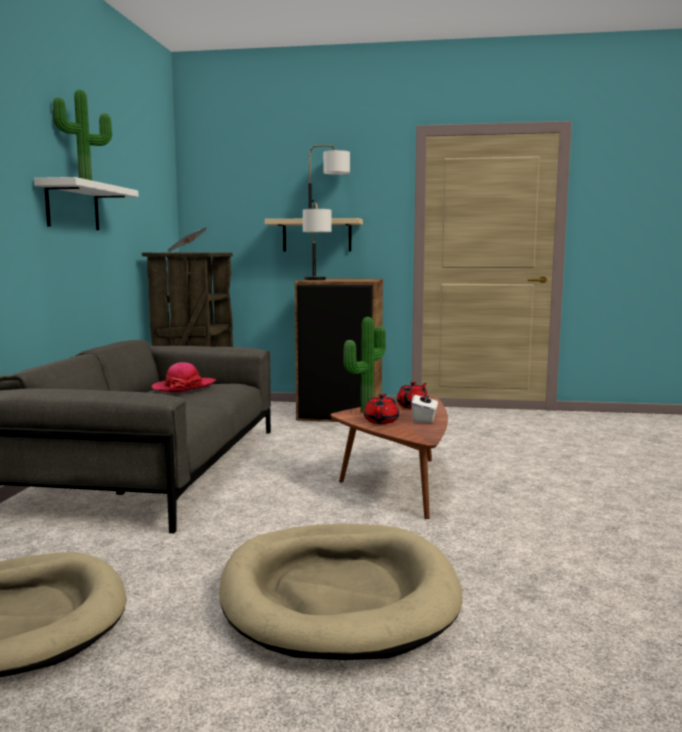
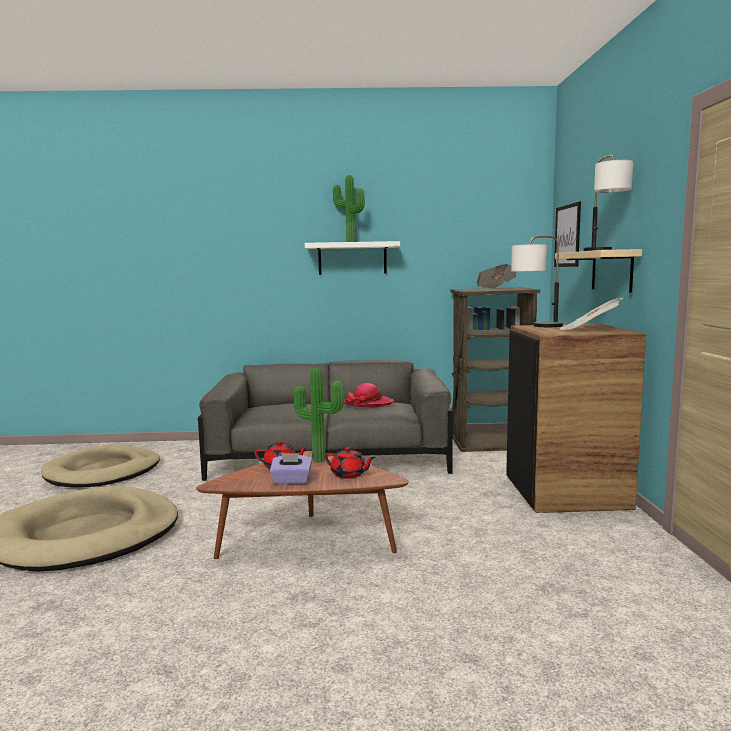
camera: 80 degrees right, 0 degrees up
white tissue box [411,390,438,423] -> purple tissue box [270,453,312,485]
none -> picture [554,201,581,267]
none -> newspaper [560,297,624,330]

